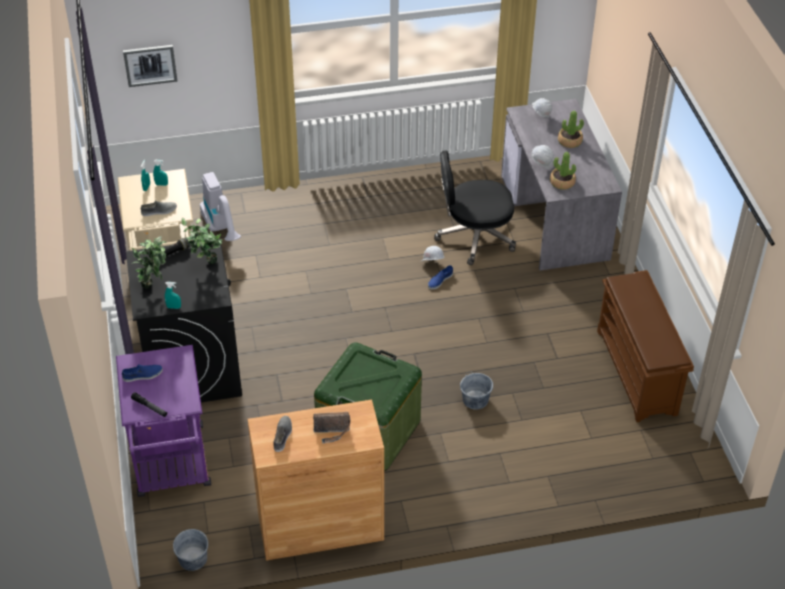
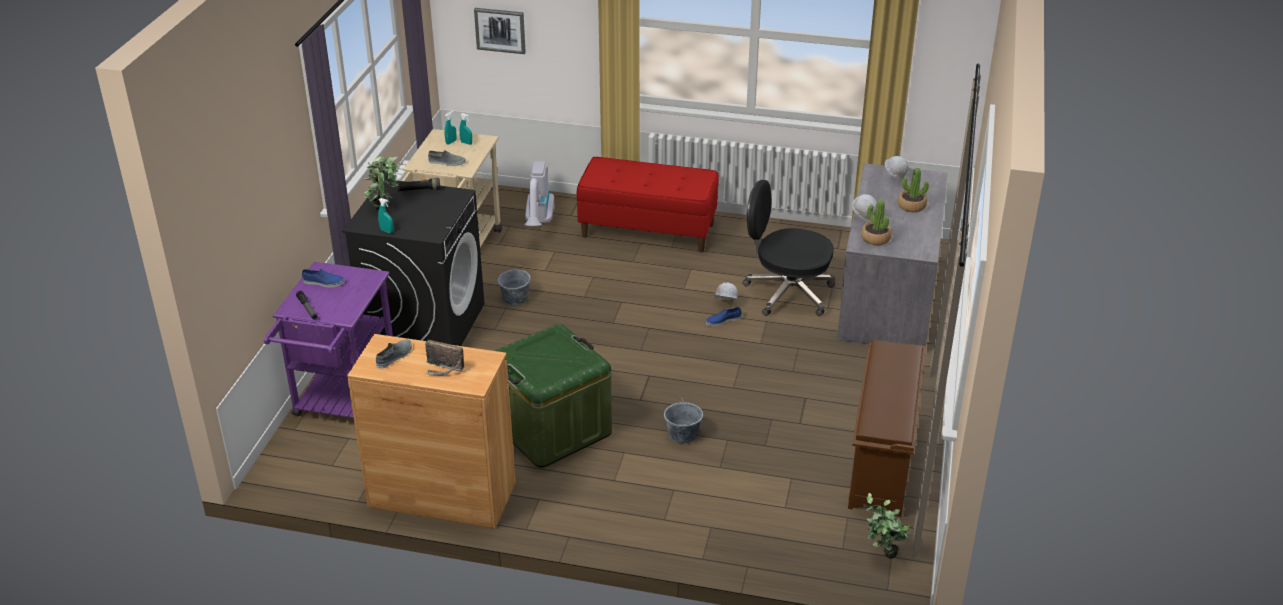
camera: 25 degrees right, 10 degrees down
grey bucket [173,529,208,571] -> grey bucket moved to [498,263,531,305]
potted plant [182,217,222,264] -> potted plant moved to [866,493,910,559]
none -> red bench [577,157,719,253]

